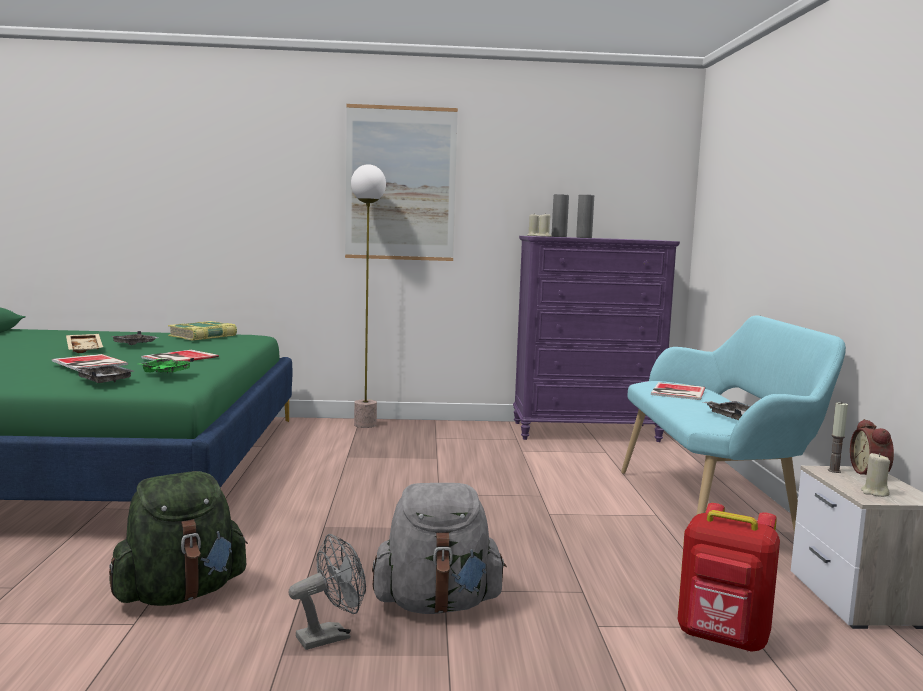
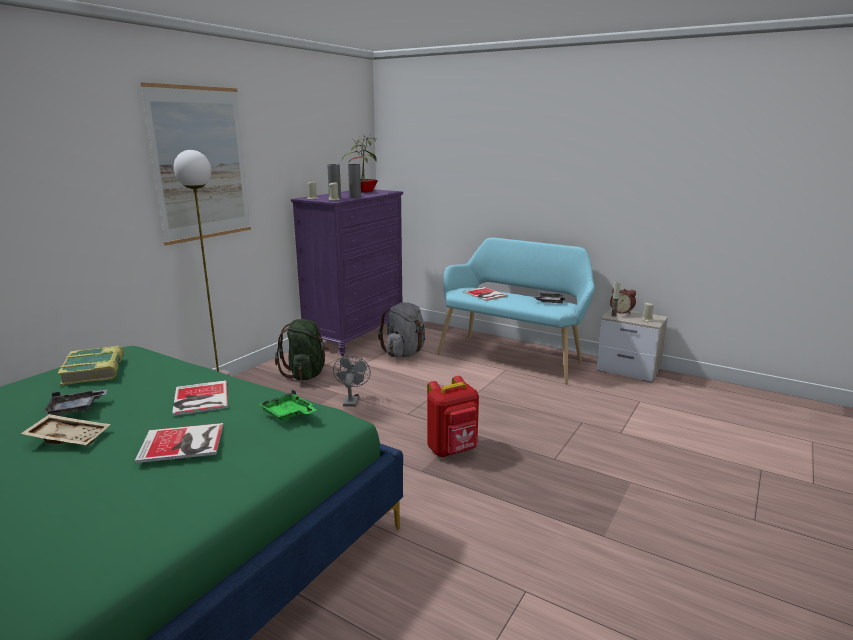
camera: 55 degrees left, 10 degrees up
grey tray [75,364,134,383] -> none
green backpack [109,471,248,606] -> green backpack moved to [275,319,329,380]
grey fan [289,534,366,650] -> grey fan moved to [333,355,371,407]
grey backpack [372,483,507,614] -> grey backpack moved to [378,302,425,358]
red backpack [678,503,780,652] -> red backpack moved to [427,376,479,457]
none -> potted plant [341,135,378,193]

